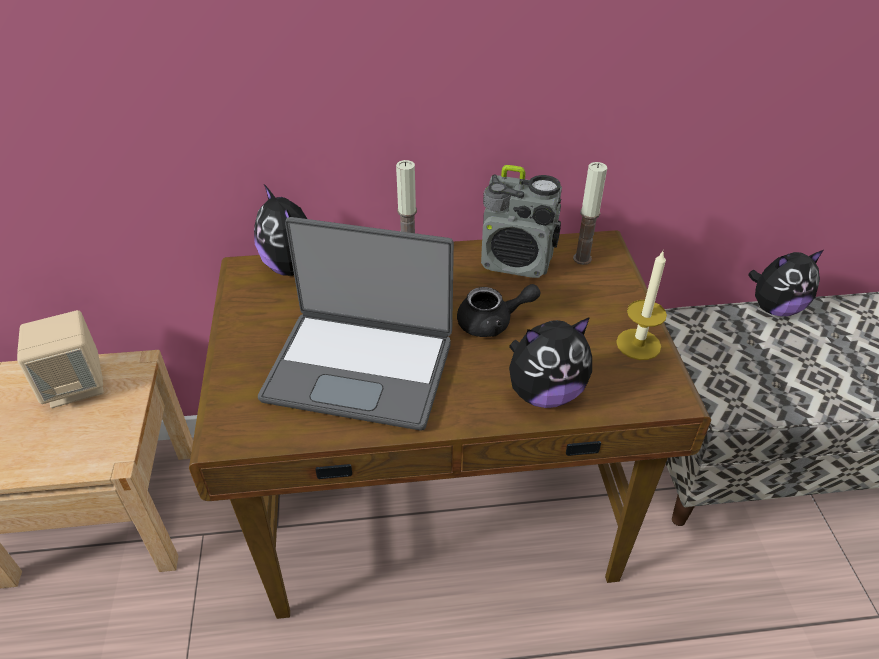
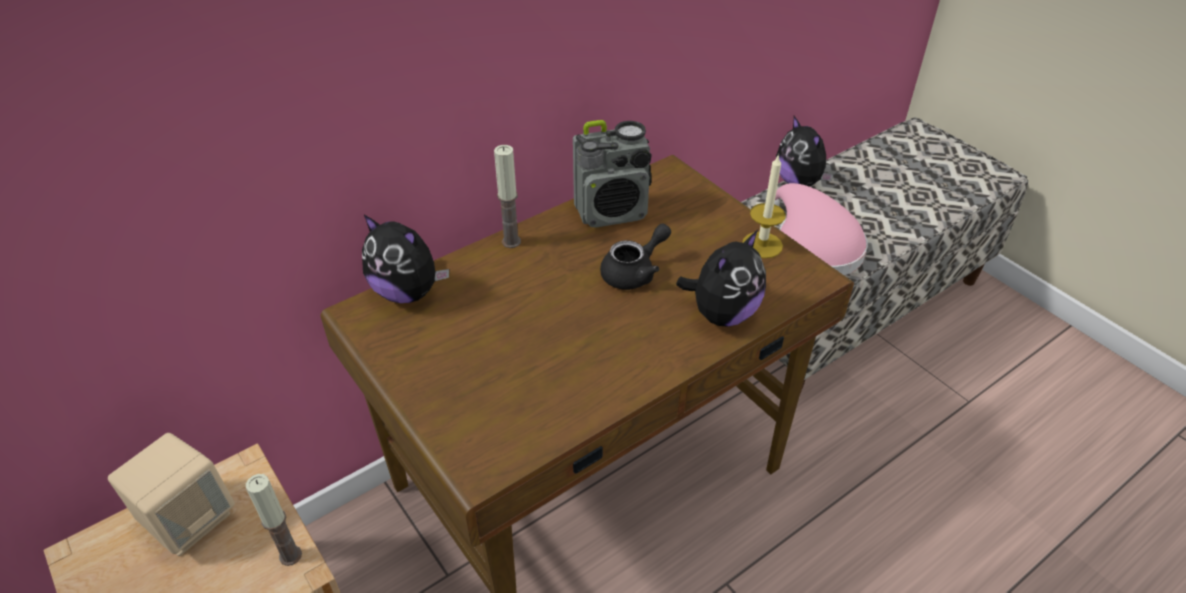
camera: 30 degrees left, 0 degrees up
laptop [258,217,454,431] -> none
candle [573,162,607,265] -> candle moved to [246,474,302,566]
plush toy [748,250,823,316] -> plush toy turned 105 degrees clockwise [776,116,833,187]
none -> pink hat [774,183,868,275]

